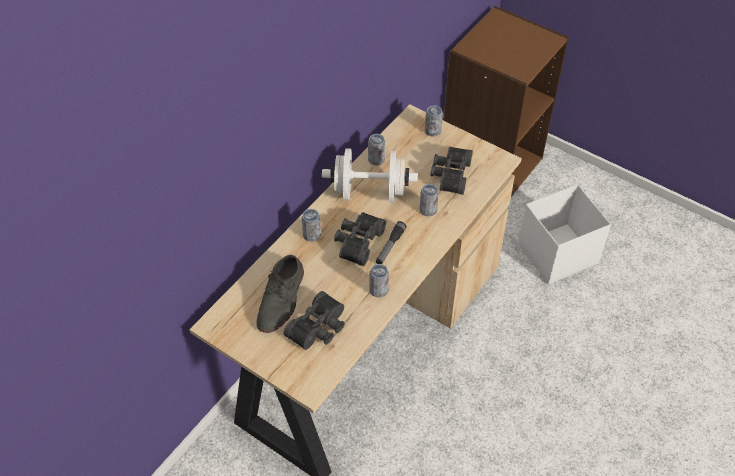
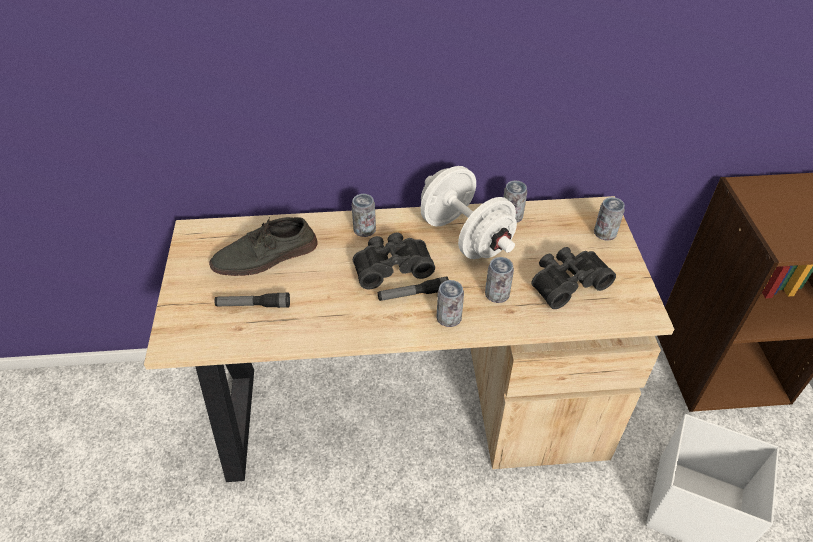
camera: 50 degrees right, 5 degrees down
black binoculars [284,291,345,350] -> flashlight [215,293,290,308]
can [370,264,389,297] -> can moved to [436,280,464,327]

